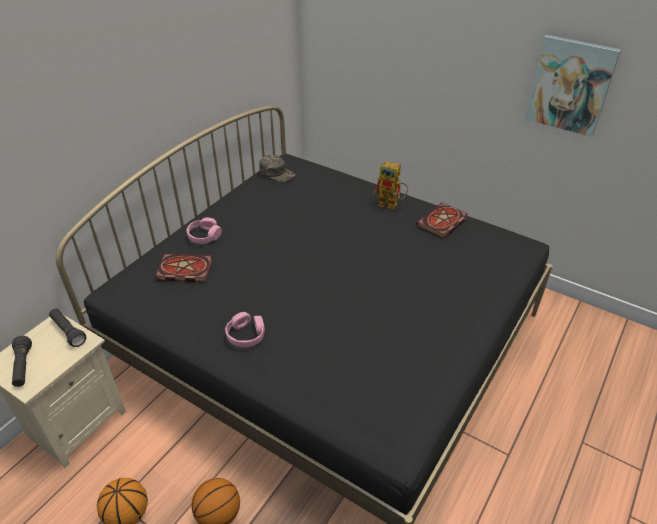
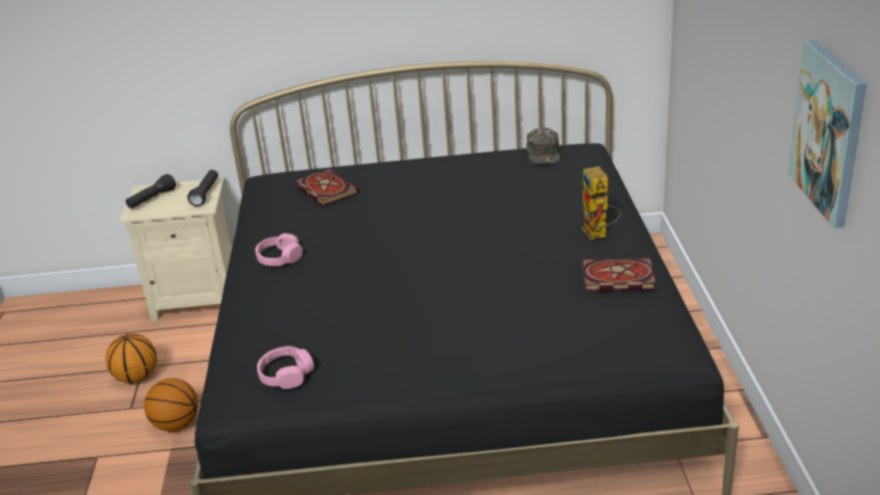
camera: 55 degrees right, 10 degrees down
pink headphones [187,218,222,244] -> pink headphones moved to [257,346,314,389]

